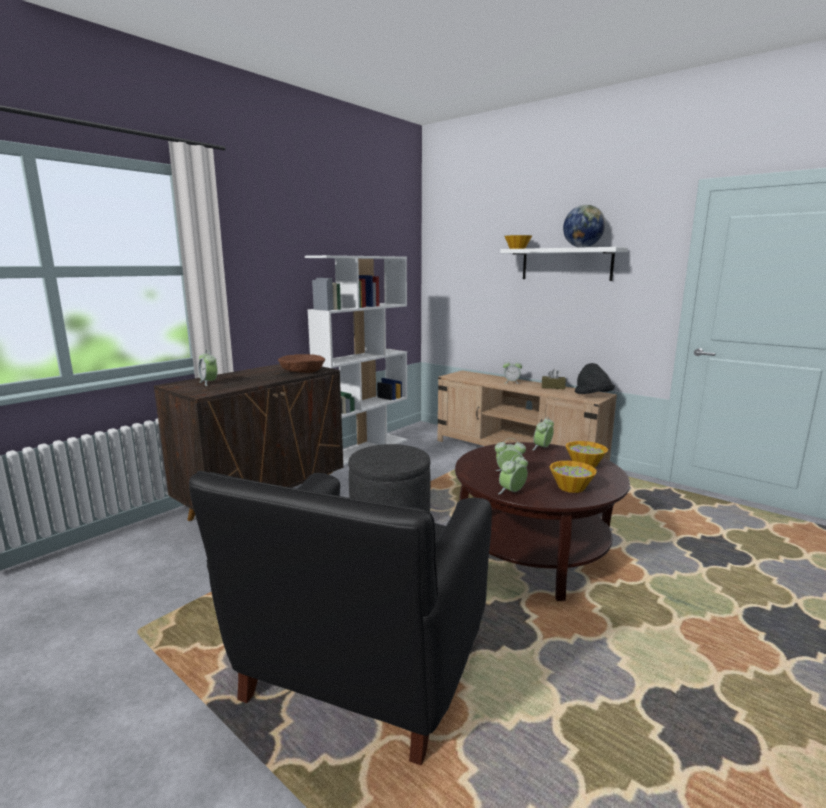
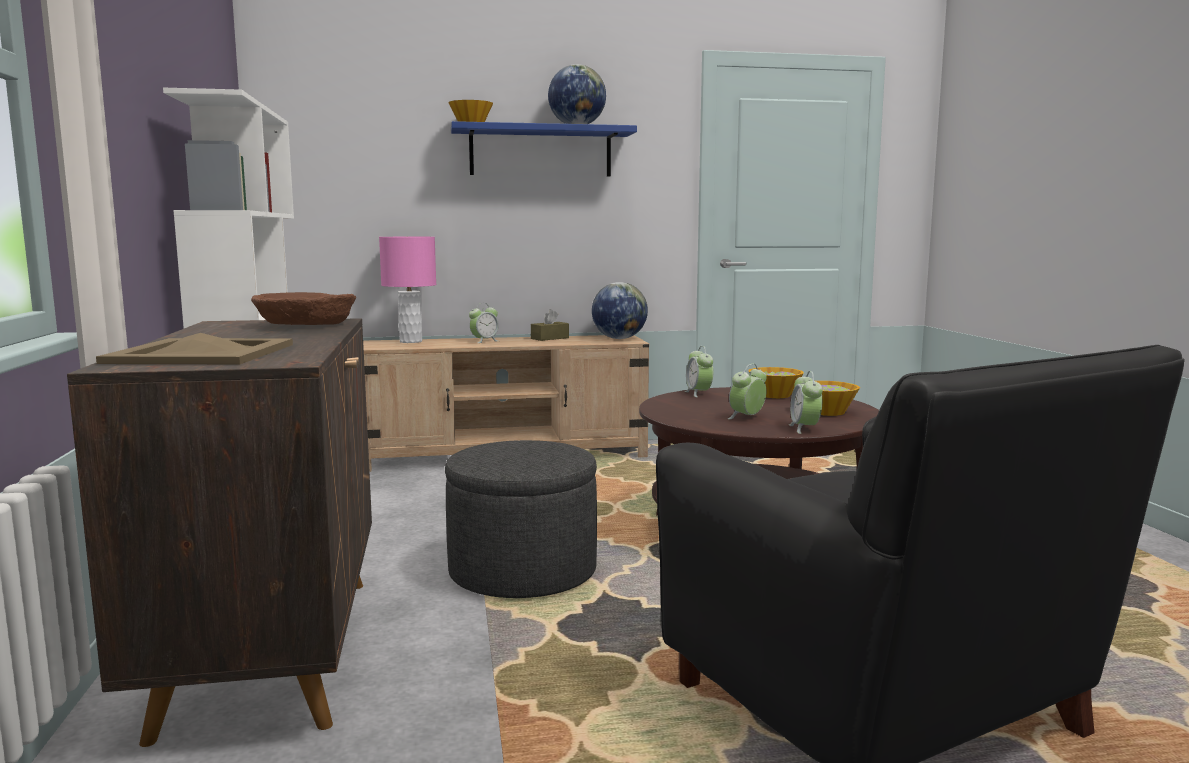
camera: 50 degrees left, 5 degrees down
alarm clock [198,350,218,386] -> beige tray [96,333,293,364]
white shelf [500,247,628,281] -> blue shelf [451,121,637,177]
black hat [575,363,615,394] -> globe [592,282,648,339]
none -> pink table lamp [379,237,436,343]

